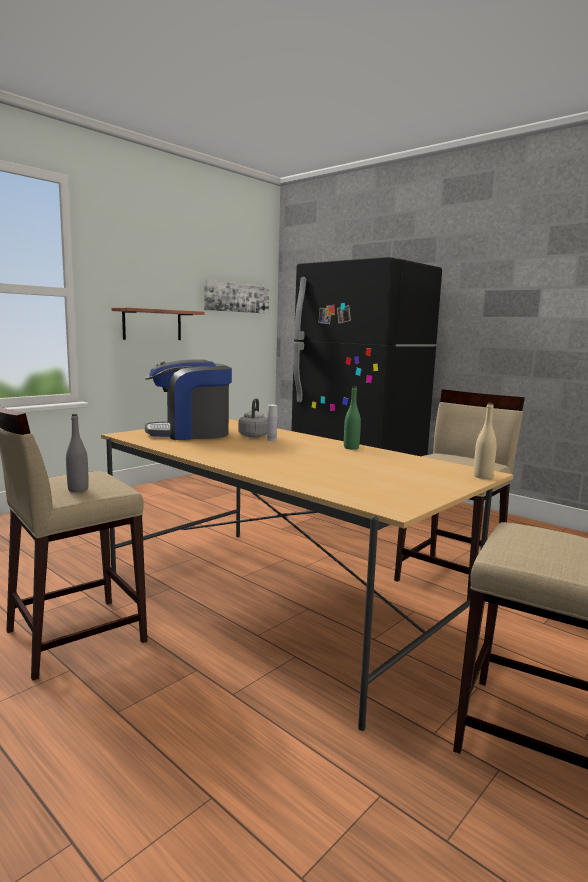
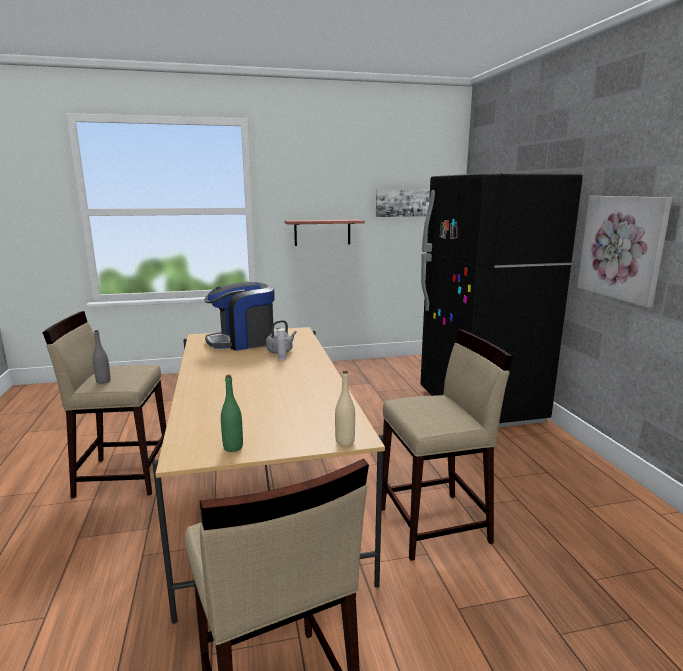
camera: 35 degrees right, 5 degrees up
coffee machine [145,359,232,440] -> coffee machine turned 45 degrees counterclockwise [204,282,275,351]
green bottle [344,386,361,450] -> green bottle moved to [221,375,243,452]
none -> picture [577,196,672,307]

